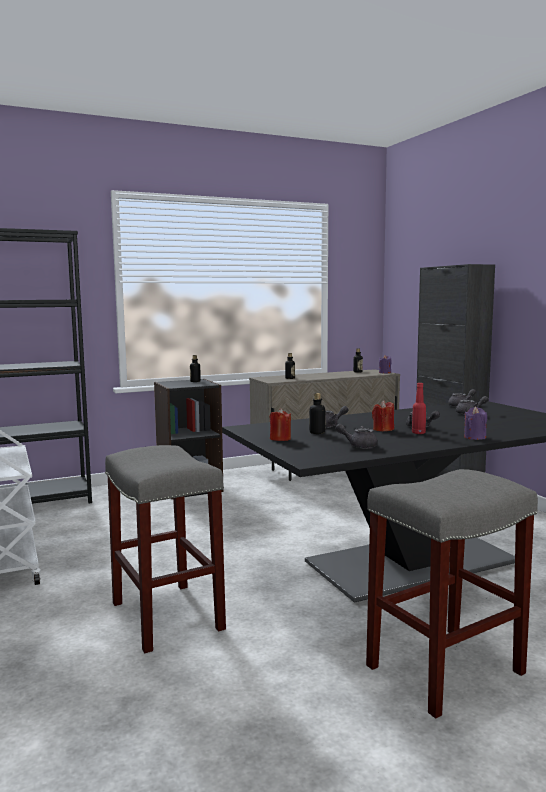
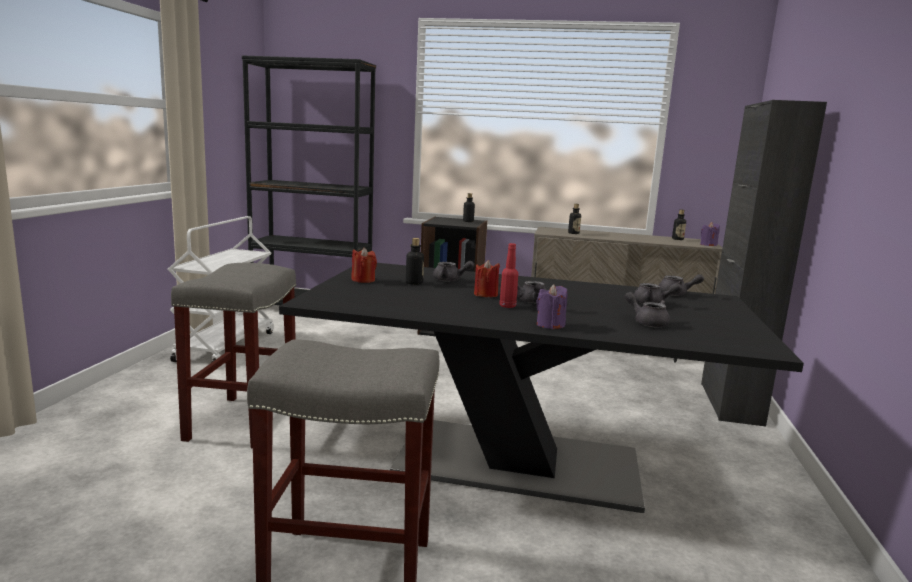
camera: 35 degrees right, 5 degrees up
grey teapot [336,424,378,449] -> grey teapot moved to [624,292,670,328]

